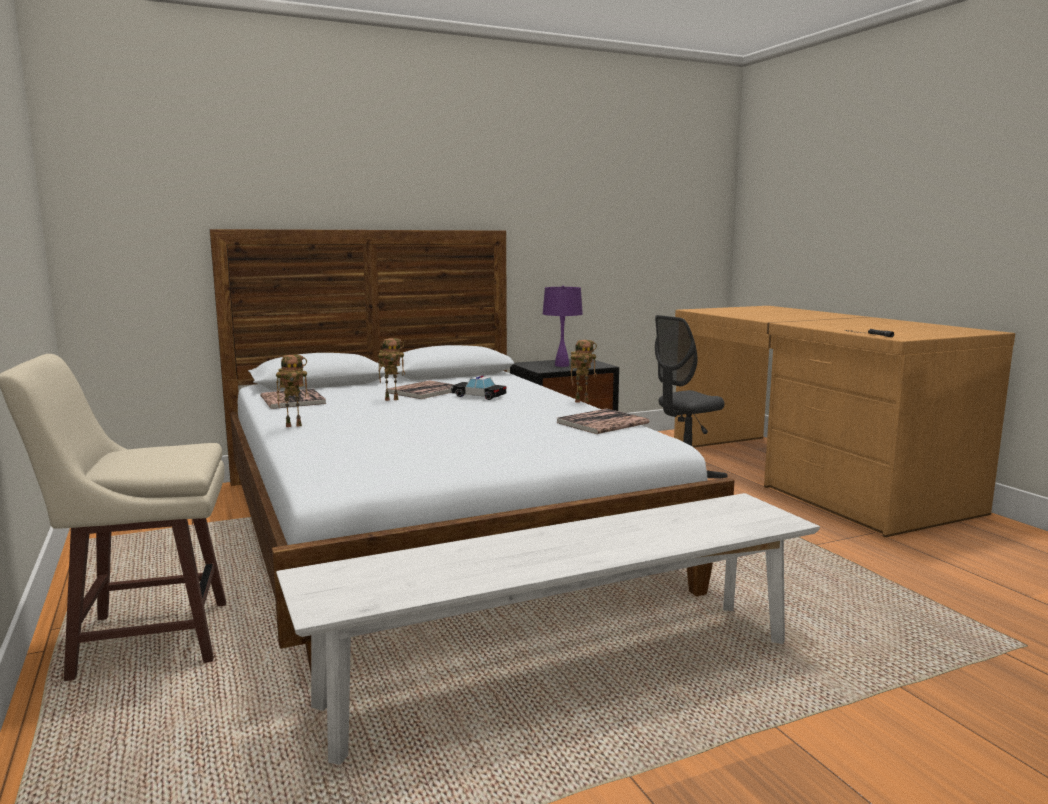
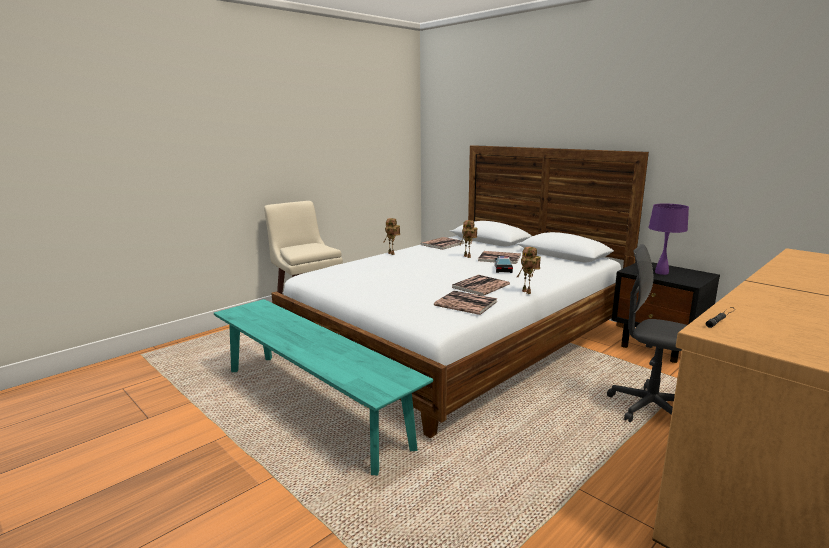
camera: 70 degrees right, 5 degrees up
white bench [276,493,820,765] -> turquoise bench [214,299,434,476]
none -> book [452,275,510,296]

